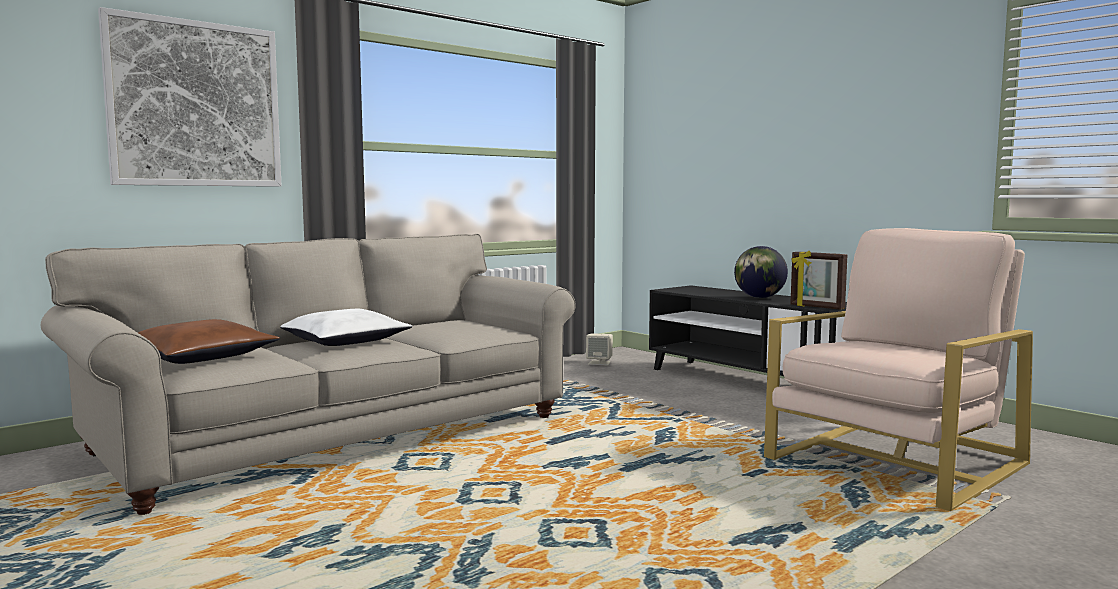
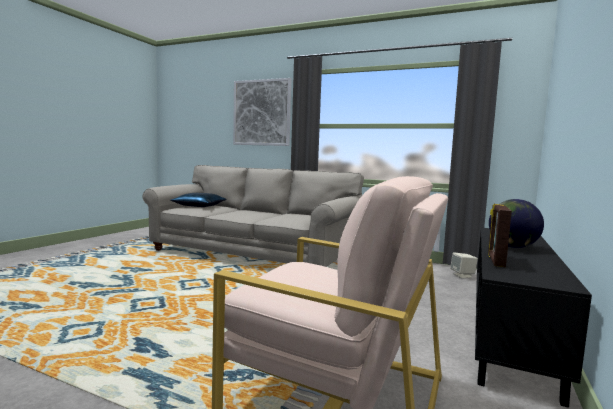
camera: 65 degrees right, 0 degrees up
brown pillow [138,319,280,364] -> blue pillow [170,193,227,207]
white pillow [280,309,413,346] -> none

